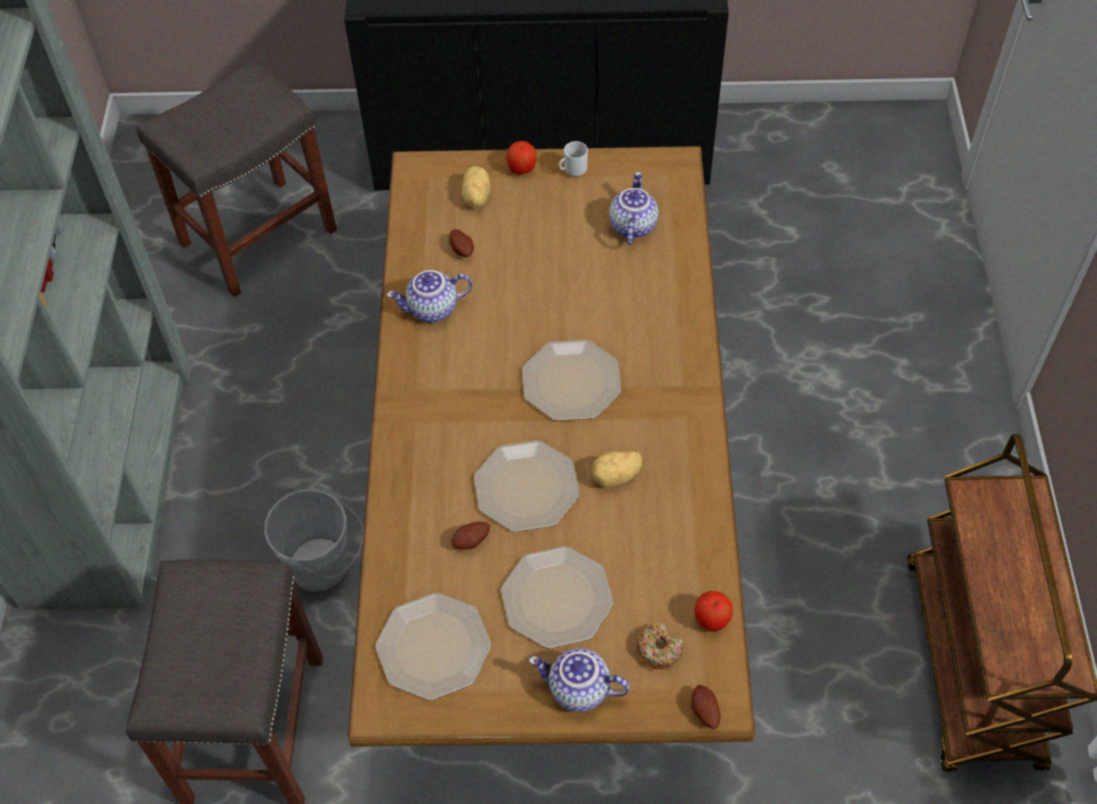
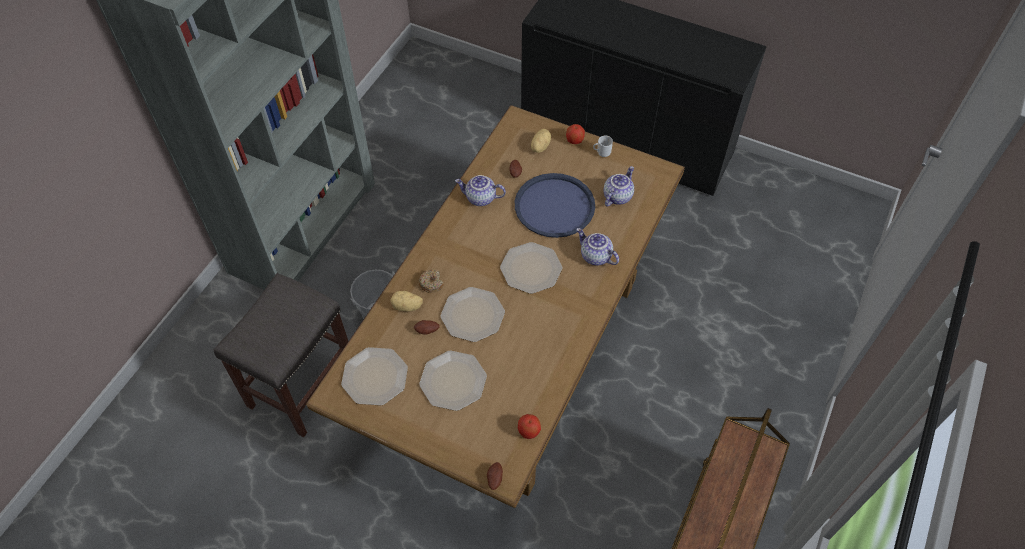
camera: 25 degrees right, 0 degrees up
grey stool [136,59,337,297] -> none
teapot [529,648,630,712] -> teapot moved to [576,228,619,266]
potato [592,451,642,487] -> potato moved to [390,291,423,312]
donut [636,623,683,670] -> donut moved to [419,270,443,293]
none -> blue tray [515,173,595,238]

